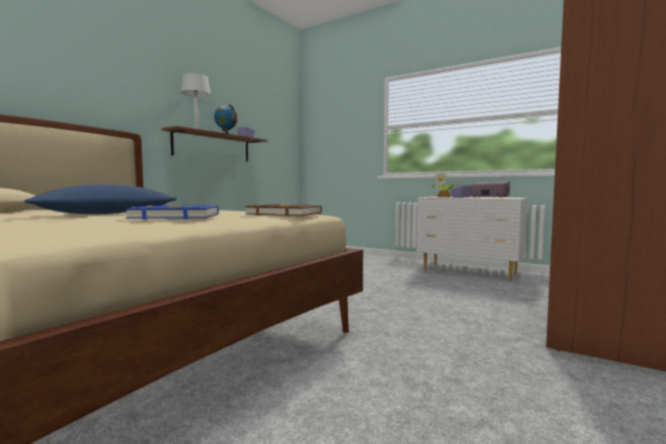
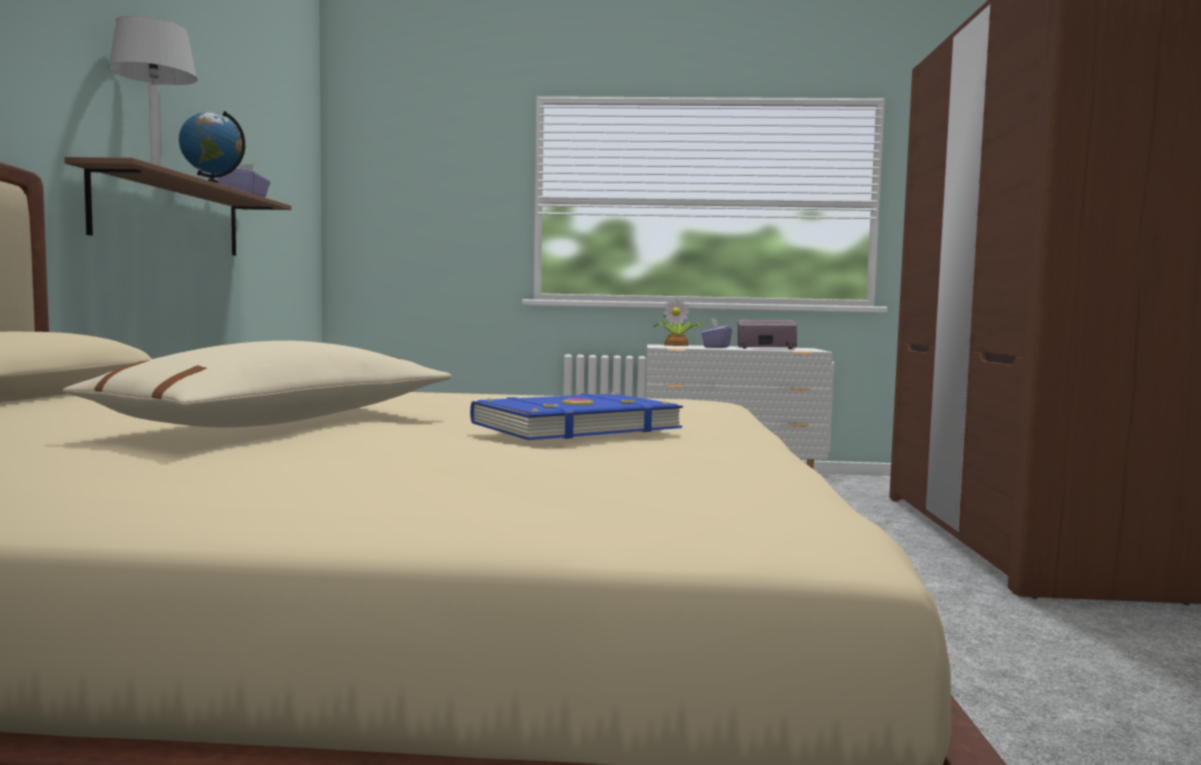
camera: 30 degrees left, 0 degrees up
blue pillow [24,184,177,214] -> beige pillow [63,341,452,428]
brown book [245,204,322,216] -> none

